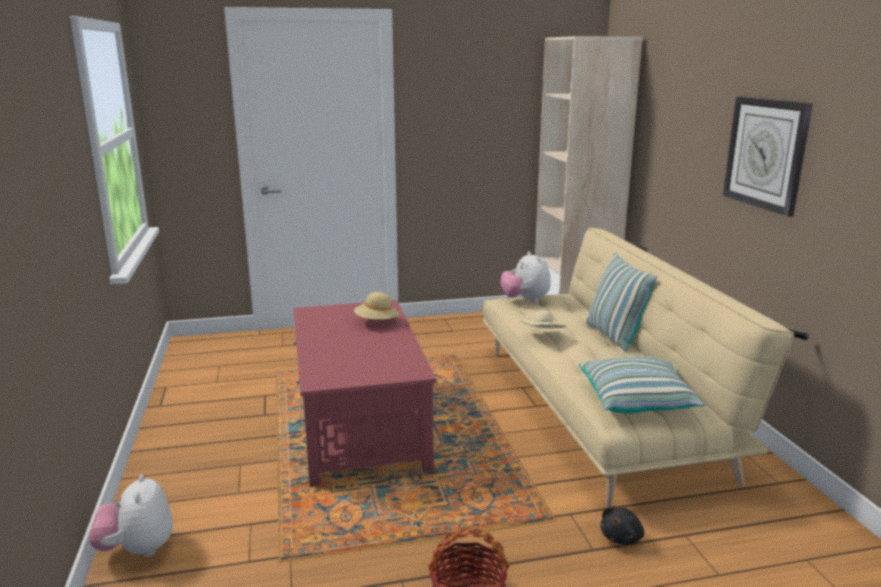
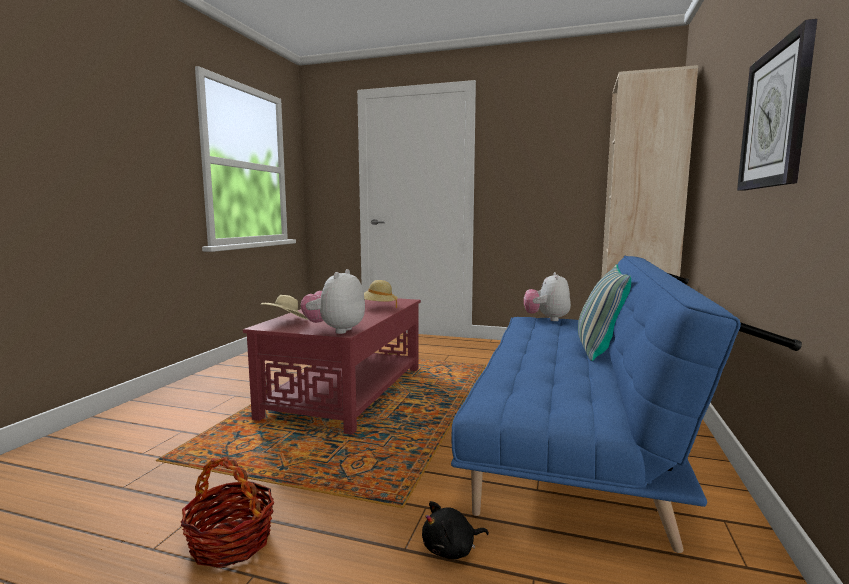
camera: 30 degrees right, 10 degrees down
plush toy [89,475,173,557] -> plush toy moved to [301,269,365,334]
beige sofa [482,228,809,508] -> blue sofa [451,256,802,553]
beige hat [520,311,566,329] -> beige hat moved to [261,295,308,320]
pillow [579,357,706,413] -> none

